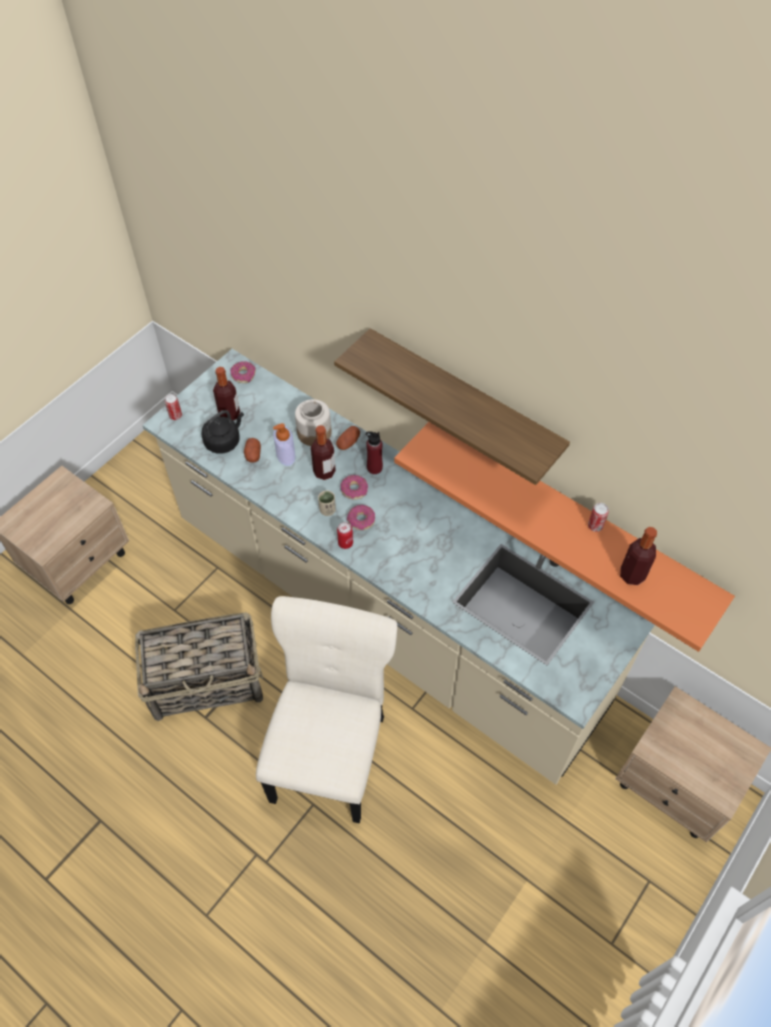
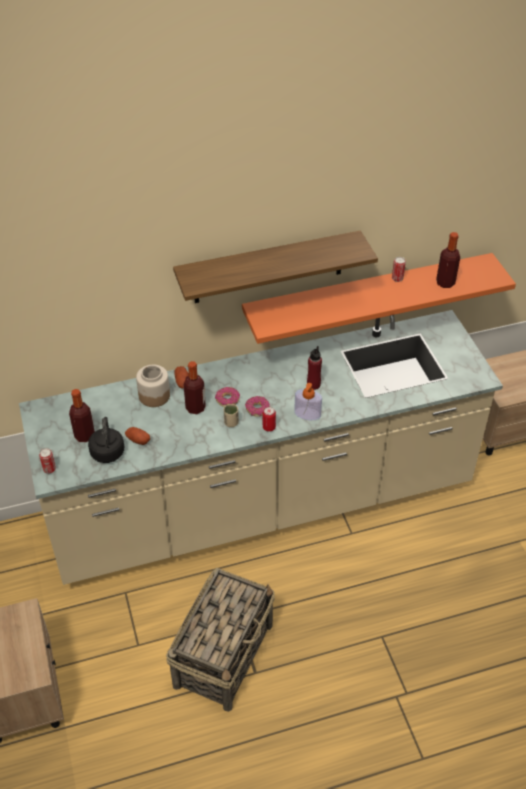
camera: 55 degrees left, 10 degrees down
donut [230,361,256,383] -> none
beige chair [256,596,397,824] -> none
soap dispenser [273,423,296,466] -> soap dispenser moved to [294,383,322,421]
red bottle [366,431,383,474] -> red bottle moved to [307,346,322,390]

